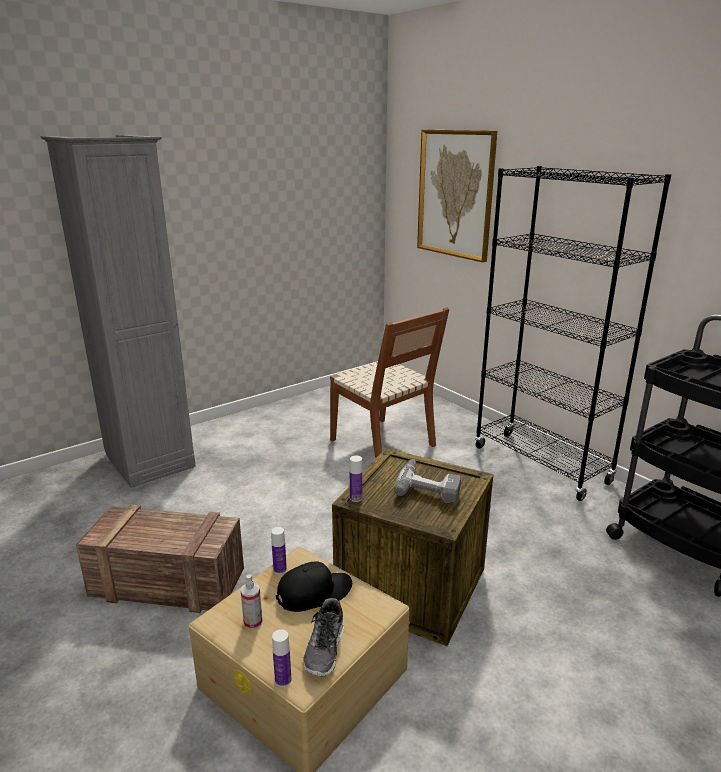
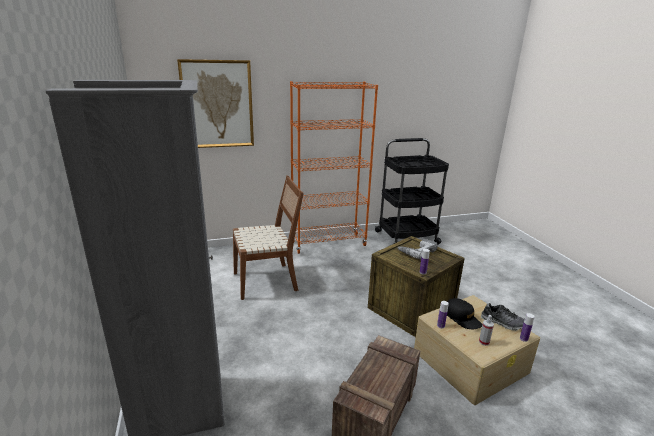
camera: 70 degrees left, 0 degrees up
black cap [276,561,352,612] -> black cap turned 150 degrees clockwise [447,298,482,329]
black bookcase [475,166,672,501] -> orange bookcase [290,81,378,254]

